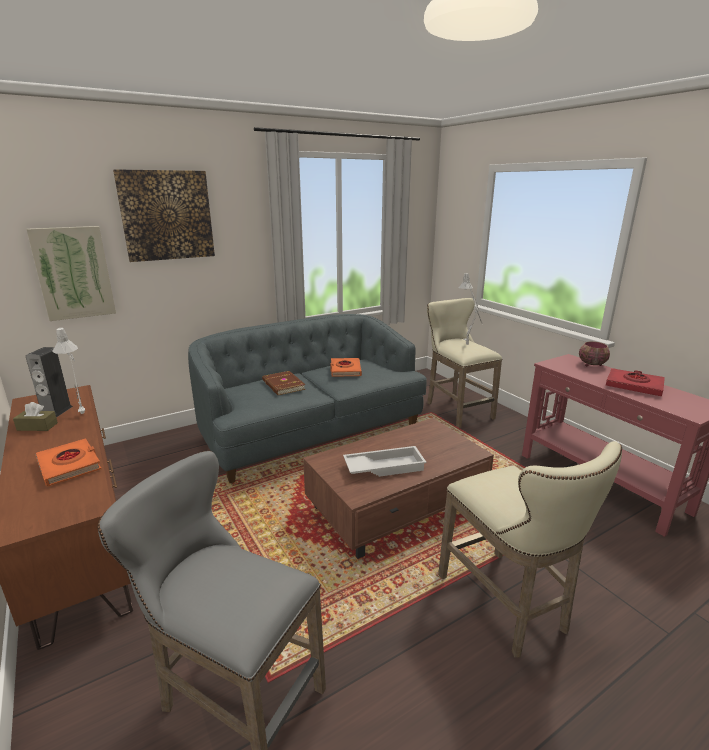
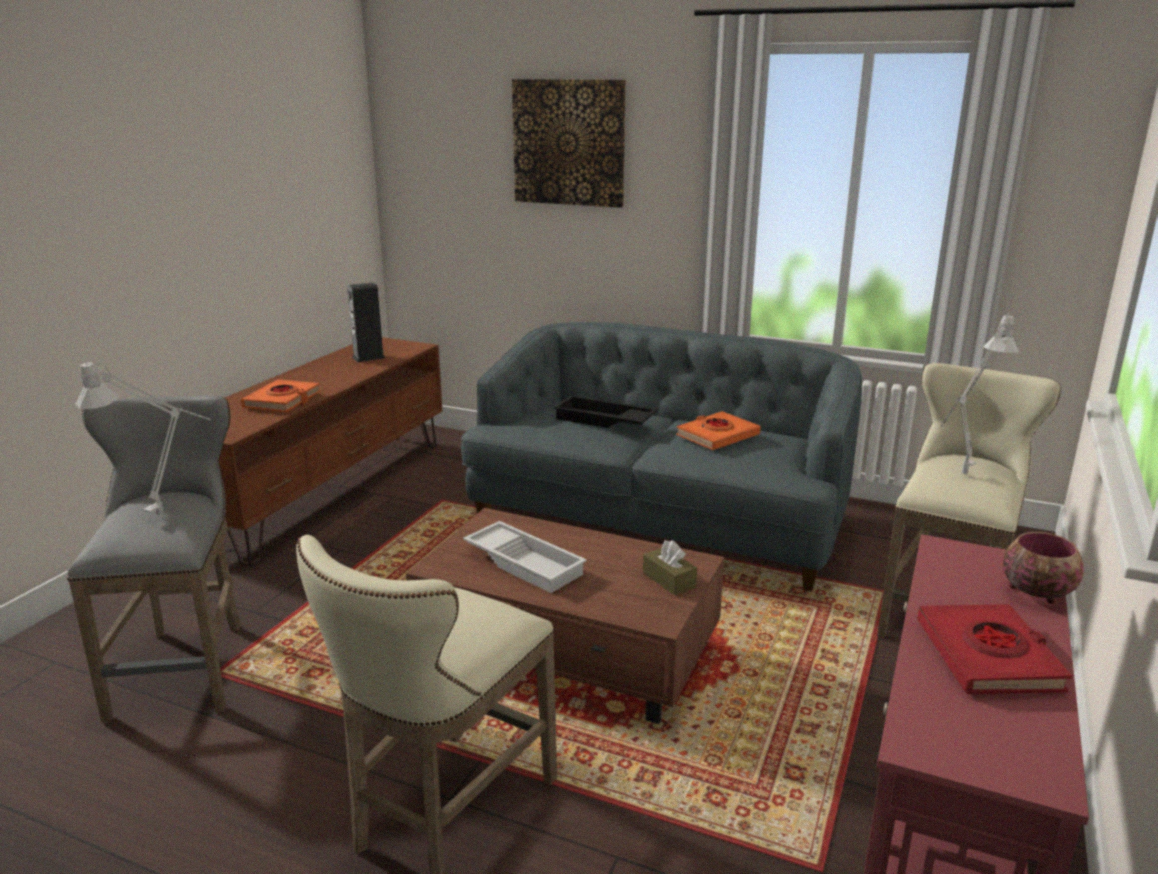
camera: 55 degrees right, 0 degrees up
brown tissue box [13,402,58,431] -> brown tissue box moved to [643,540,697,595]
picture [26,226,116,321] -> none
grey table lamp [52,327,85,414] -> grey table lamp moved to [75,362,210,515]
brown book [262,371,306,395] -> black tray [553,395,657,428]

